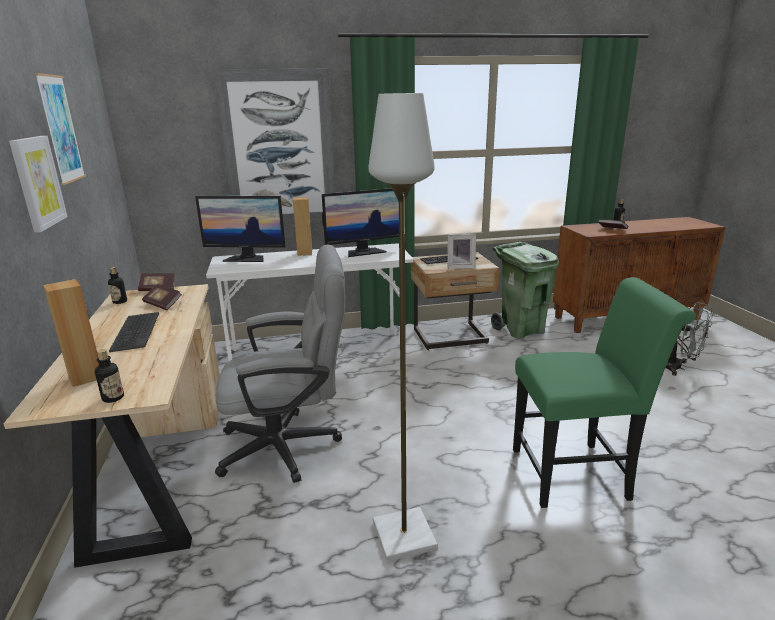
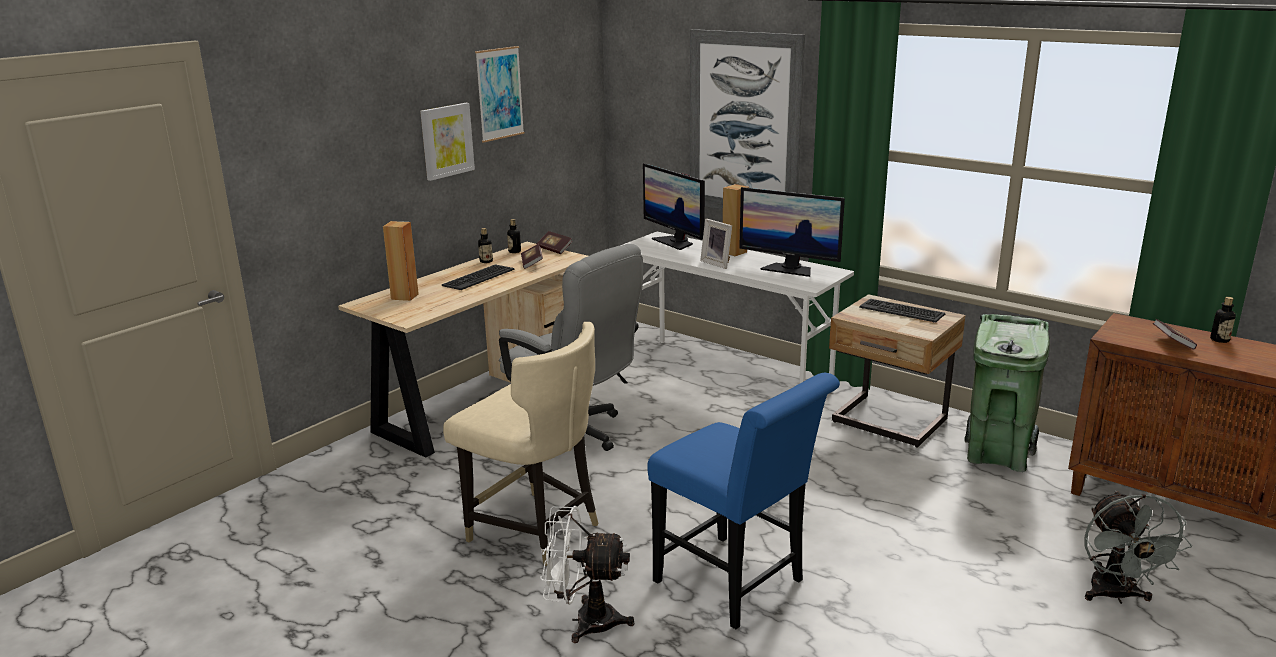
camera: 50 degrees right, 0 degrees up
bottle [95,349,124,403] -> bottle moved to [478,228,493,263]
grey floor lamp [368,93,438,562] -> beige chair [443,322,598,566]
picture frame [447,234,476,269] -> picture frame moved to [700,219,732,269]
green chair [513,277,696,508] -> blue chair [648,373,840,629]
none -> white fan [540,506,635,643]

